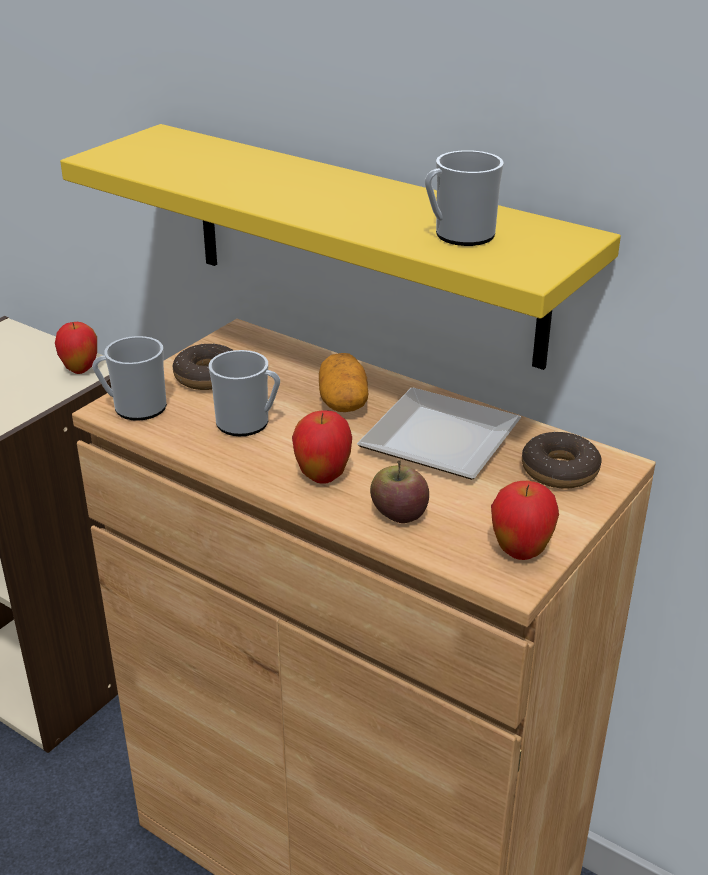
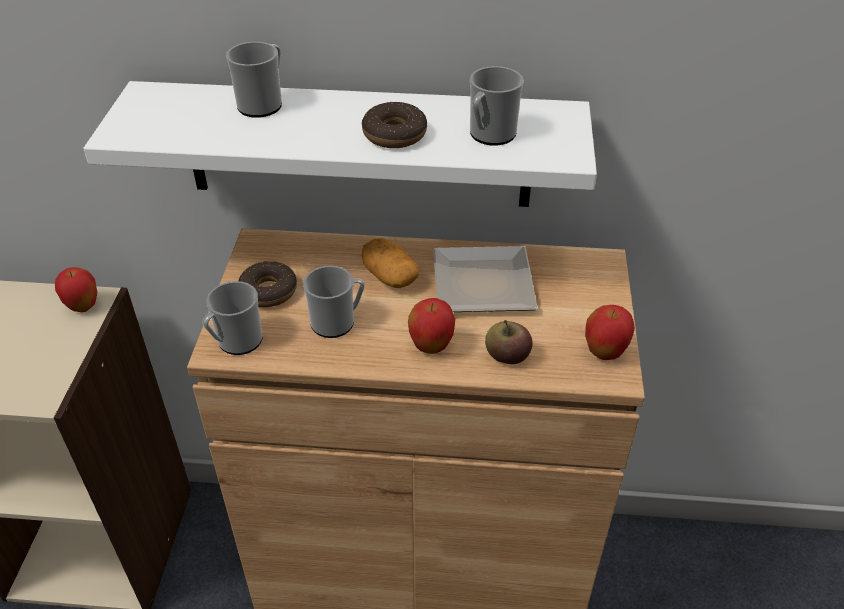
camera: 30 degrees left, 10 degrees up
yellow shelf [60,124,621,370] -> white shelf [83,81,597,207]
donut [522,432,602,488] -> donut moved to [362,102,427,148]
none -> mug [226,42,282,118]

